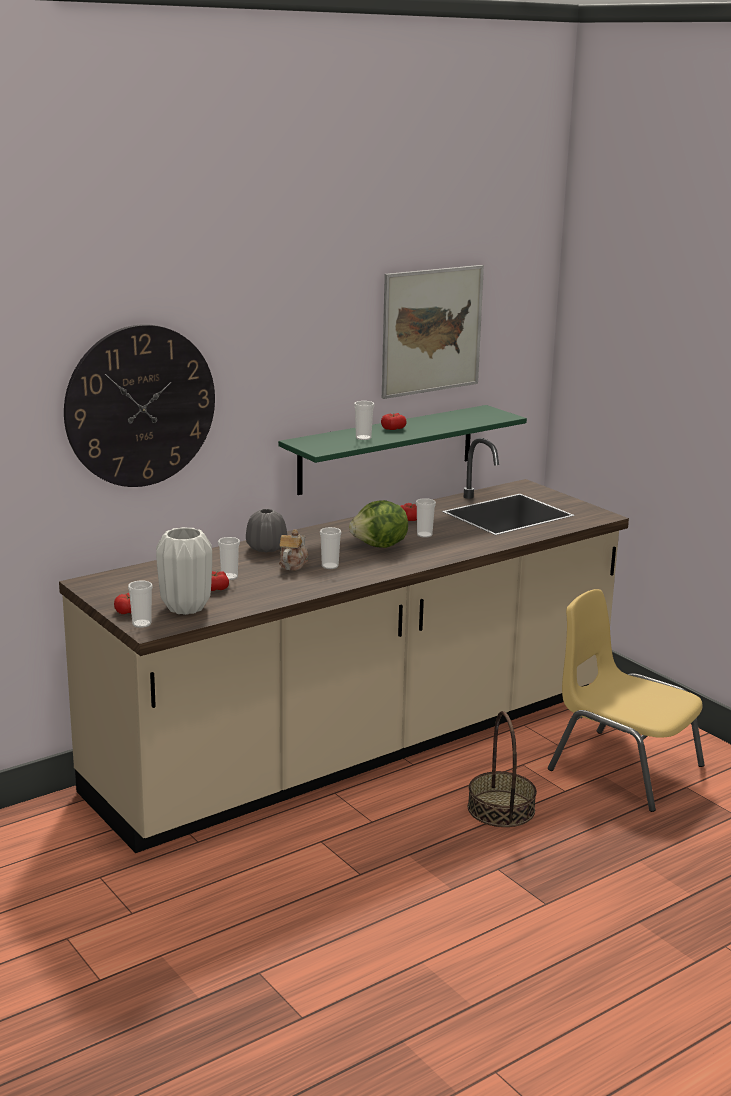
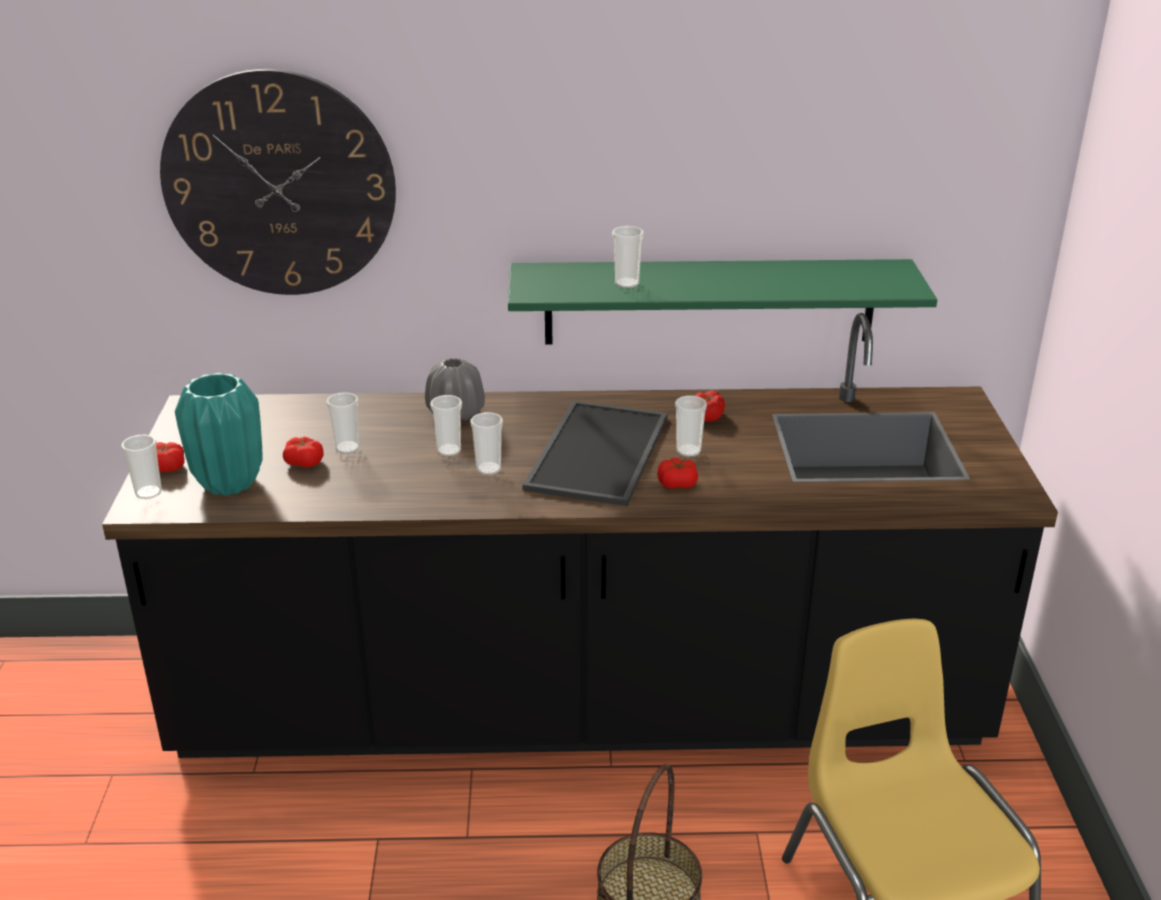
camera: 35 degrees right, 10 degrees up
beige counter [59,438,629,853] -> black counter [102,313,1058,758]
white vase [156,527,212,615] -> turquoise vase [175,373,263,496]
teapot [279,529,308,571] -> cup [430,395,462,456]
lettuce [349,500,408,548] -> tray [522,400,668,506]
tomato [381,413,407,430] -> tomato moved to [657,458,698,489]
picture [382,265,484,399] -> none

